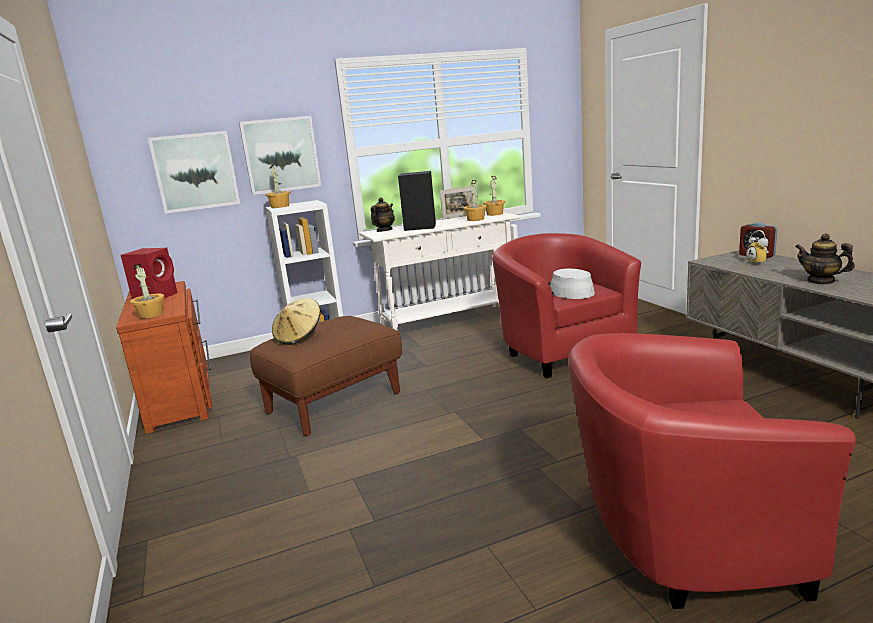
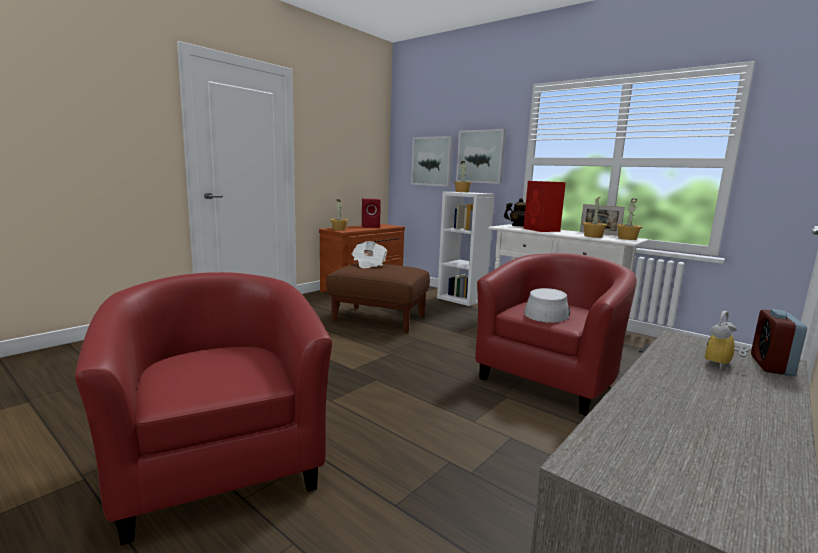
camera: 60 degrees right, 5 degrees down
beige hat [272,298,320,345] -> newspaper [352,241,387,268]
black speaker [398,171,436,231] -> red speaker [523,181,566,232]
teapot [795,234,855,284] -> none

